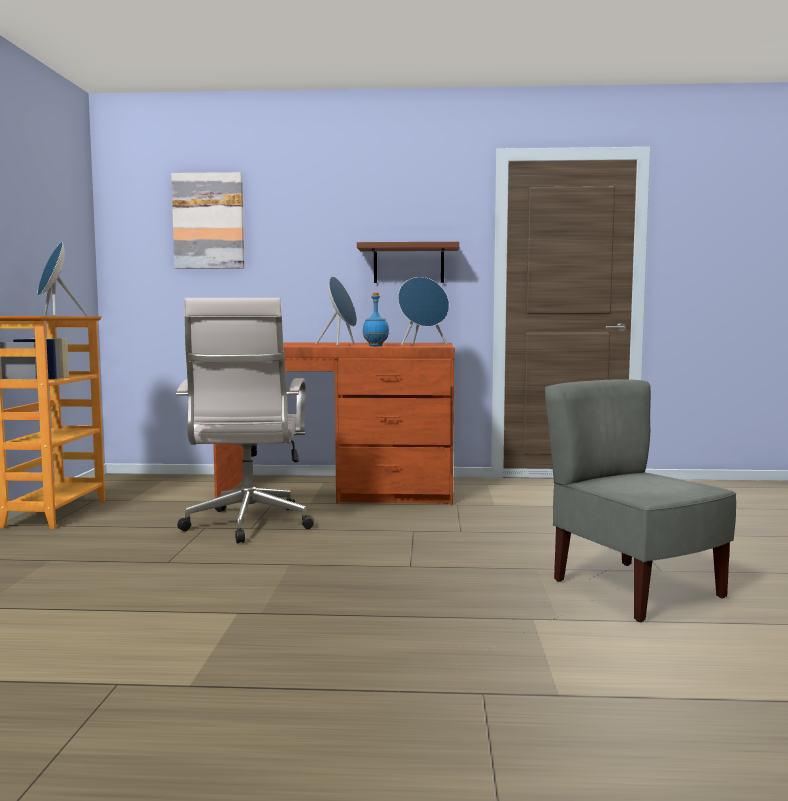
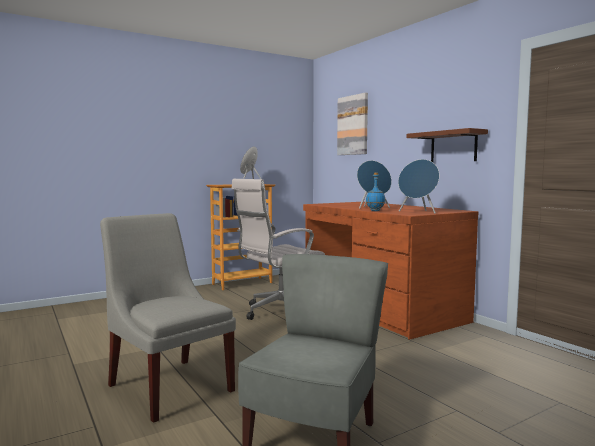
camera: 55 degrees right, 0 degrees up
none -> grey chair [100,213,236,423]

